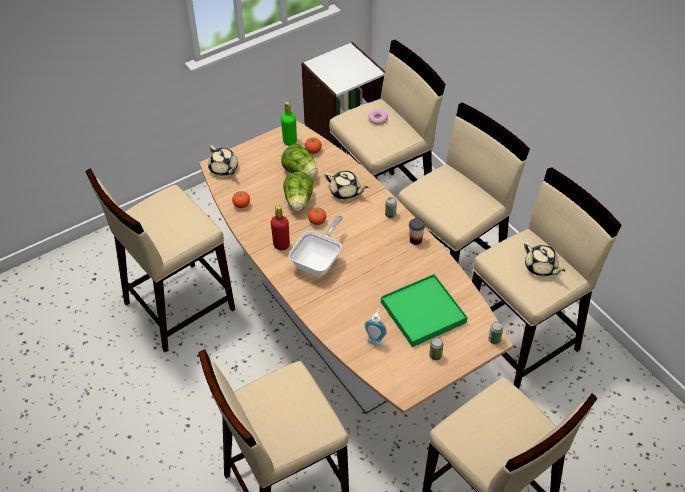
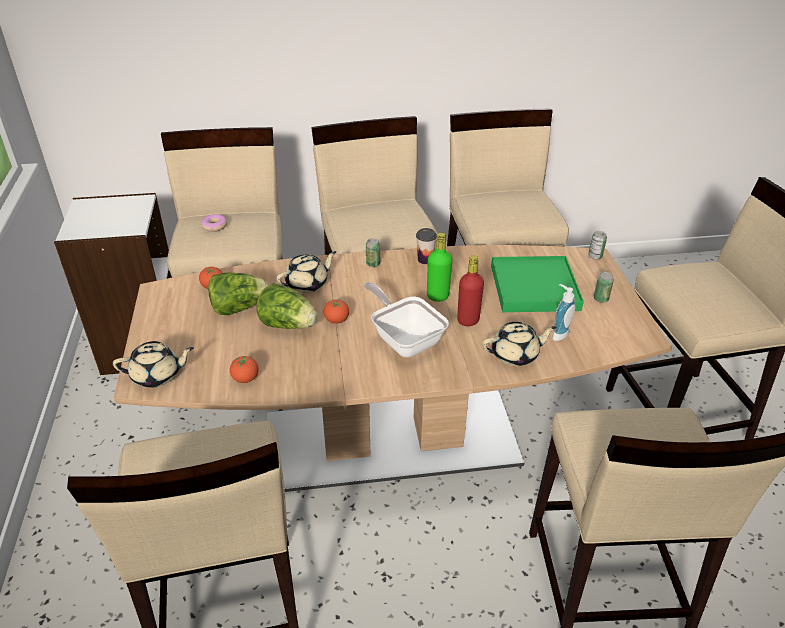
camera: 65 degrees left, 10 degrees down
red bottle [271,205,290,250] -> red bottle moved to [457,255,484,326]
green bottle [281,101,297,146] -> green bottle moved to [427,232,452,302]
beige teapot [524,242,566,277] -> beige teapot moved to [482,322,557,366]

